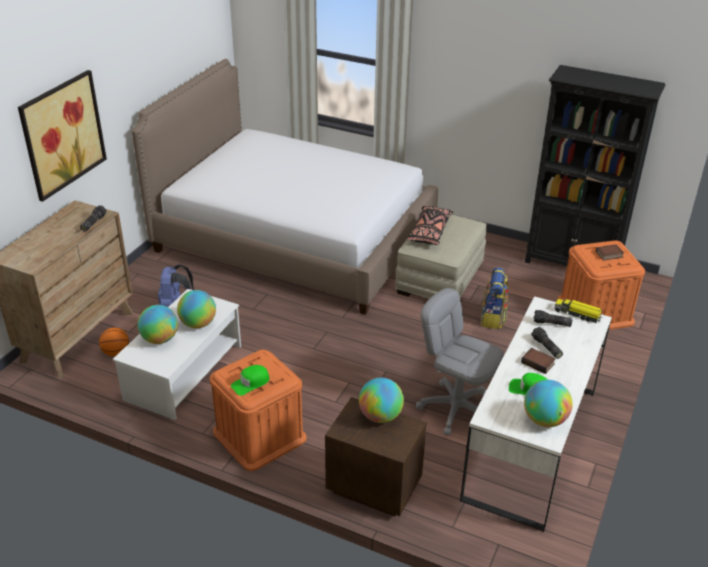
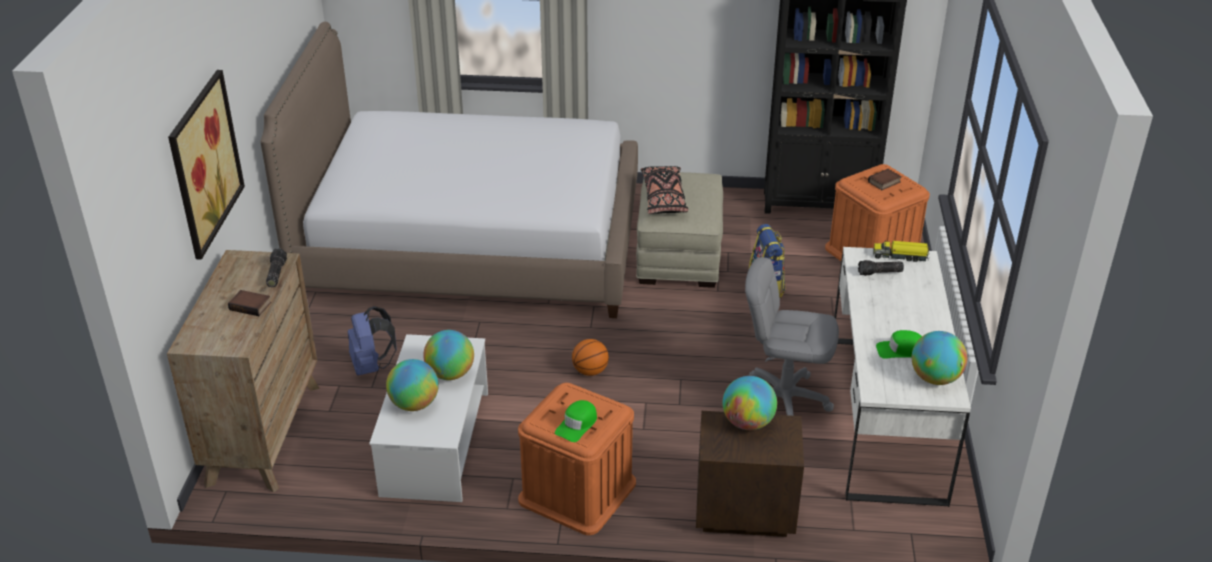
camera: 20 degrees left, 0 degrees up
basketball [99,328,129,357] -> basketball moved to [572,339,609,376]
book [521,348,556,374] -> book moved to [228,290,271,316]
flashlight [531,327,563,359] -> none

